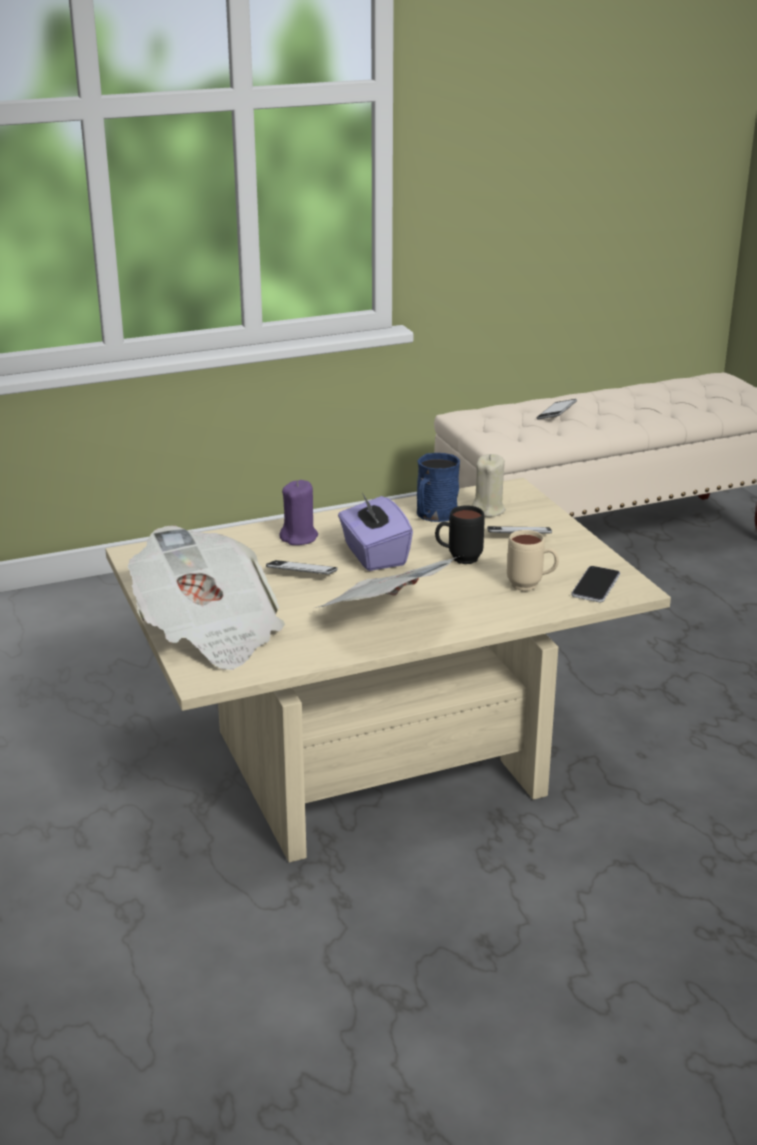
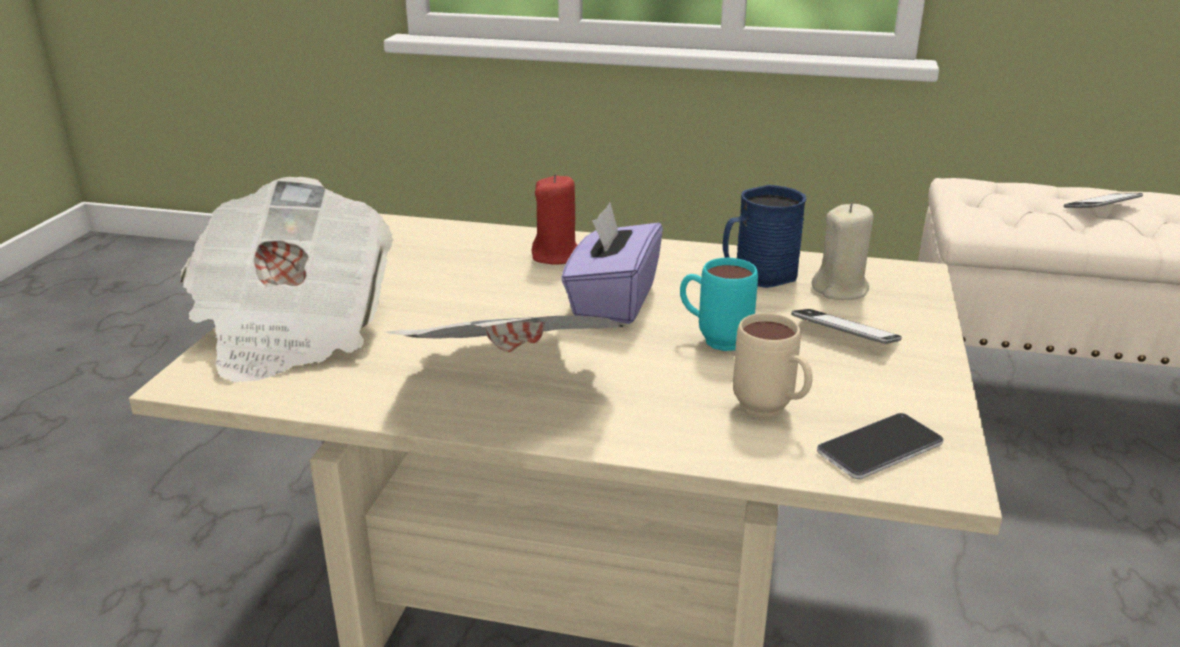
camera: 35 degrees right, 0 degrees up
phone [266,560,337,574] -> none
purple candle [279,480,318,545] -> red candle [532,174,578,265]
black mug [435,505,485,564] -> turquoise mug [680,258,758,351]

